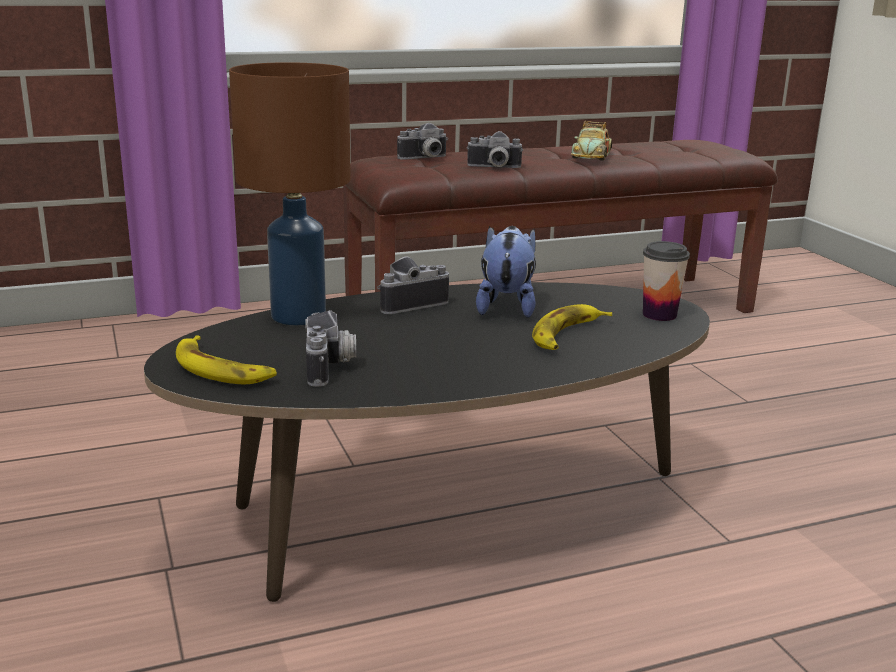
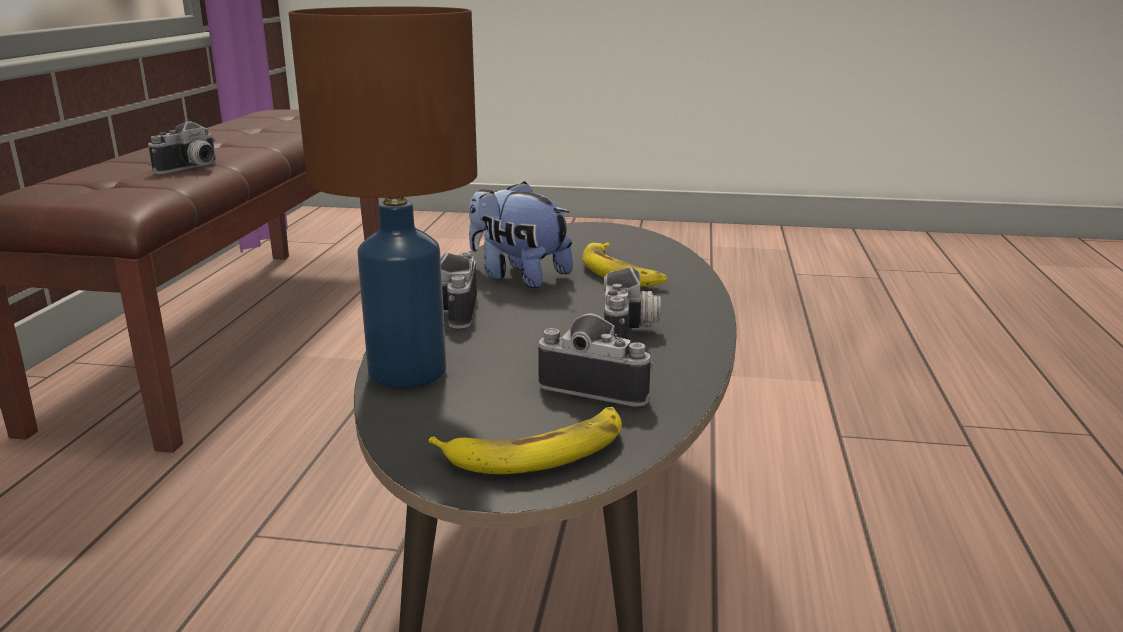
camera: 60 degrees left, 0 degrees up
camera [397,123,448,160] -> camera moved to [604,267,661,339]
toy car [571,121,612,160] -> none
cup [643,241,690,321] -> none

